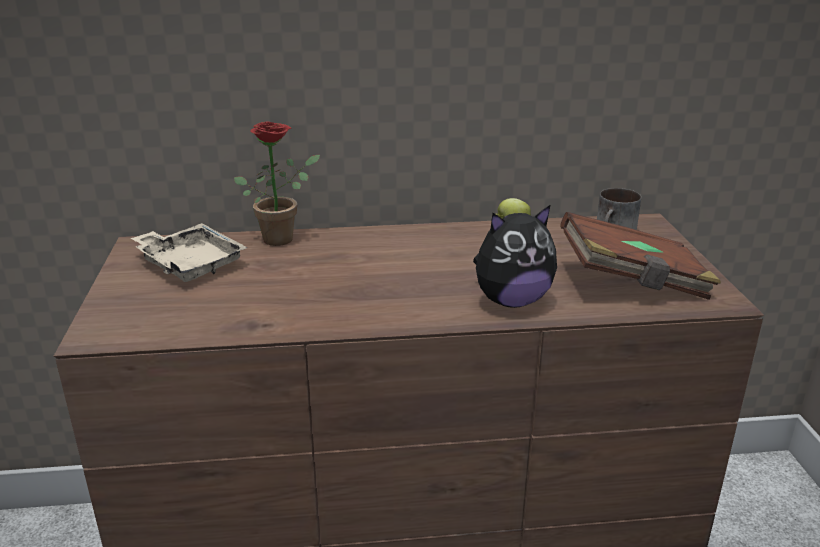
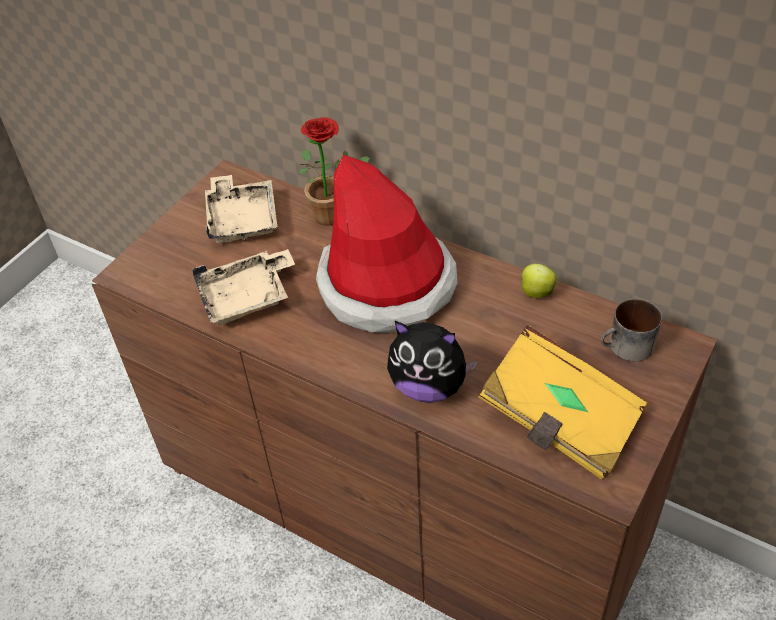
camera: 40 degrees right, 20 degrees up
brown book [560,212,721,300] -> yellow book [479,325,647,480]
none -> beige tray [193,249,295,325]
none -> hat [316,155,457,333]

